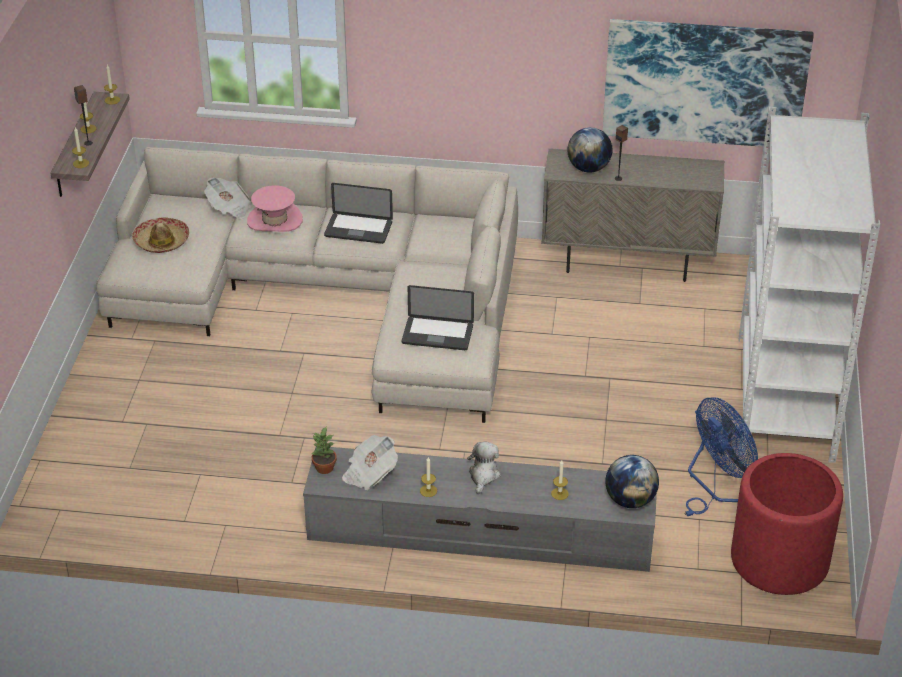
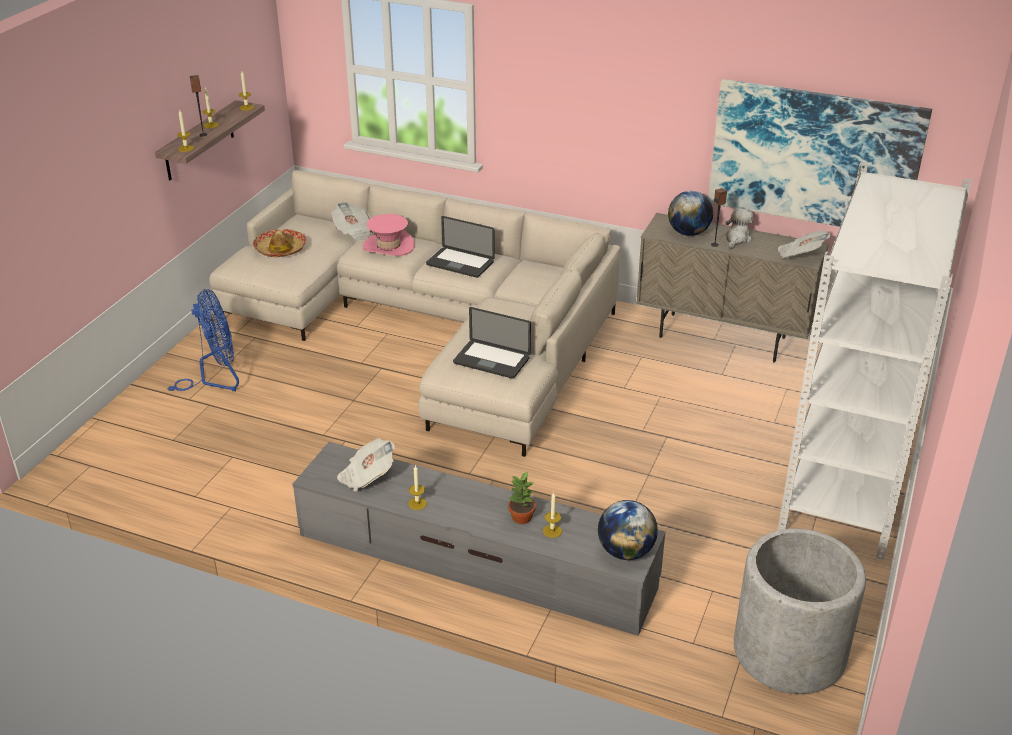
camera: 15 degrees right, 5 degrees down
potted plant [311,427,337,474] -> potted plant moved to [507,472,536,524]
plush toy [467,442,501,494] -> plush toy moved to [725,208,753,249]
blue fan [684,397,758,516] -> blue fan moved to [168,289,239,392]
red planter [731,453,843,595] -> grey planter [734,529,866,694]
none -> newspaper [778,230,830,258]

